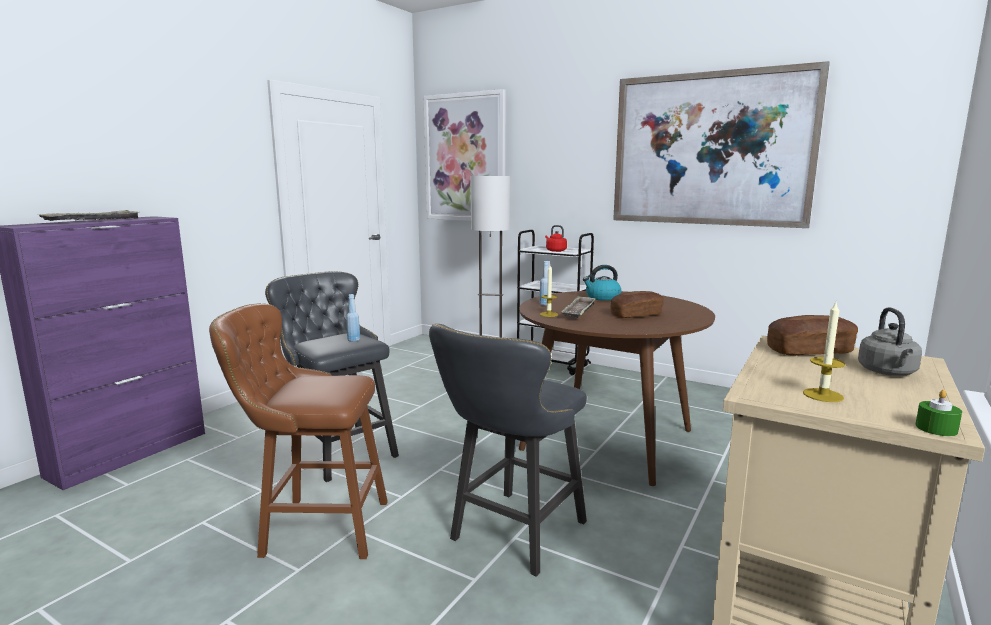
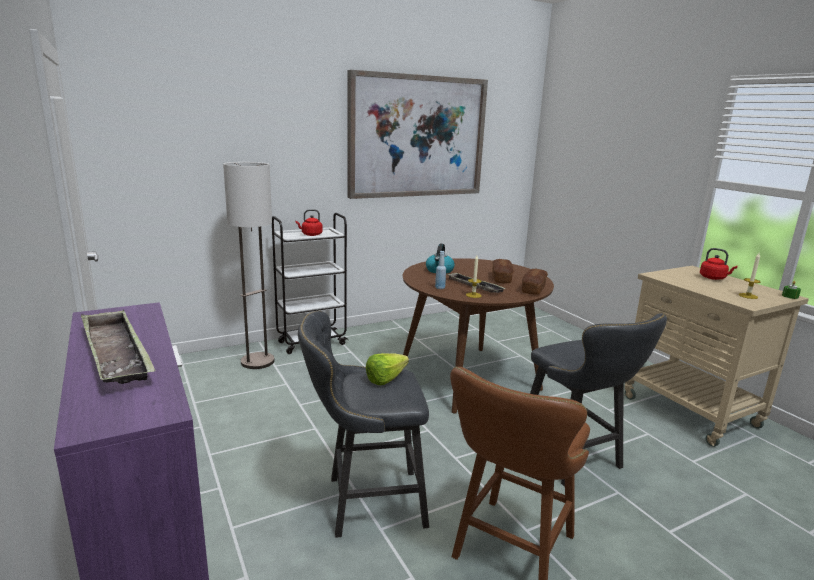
camera: 60 degrees left, 5 degrees up
blue bottle [346,294,360,342] -> lettuce [366,353,409,385]
picture [423,89,506,221] -> none
bread [767,315,858,356] -> bread moved to [522,269,548,295]
grey kettle [858,307,922,376] -> red kettle [700,248,738,280]

